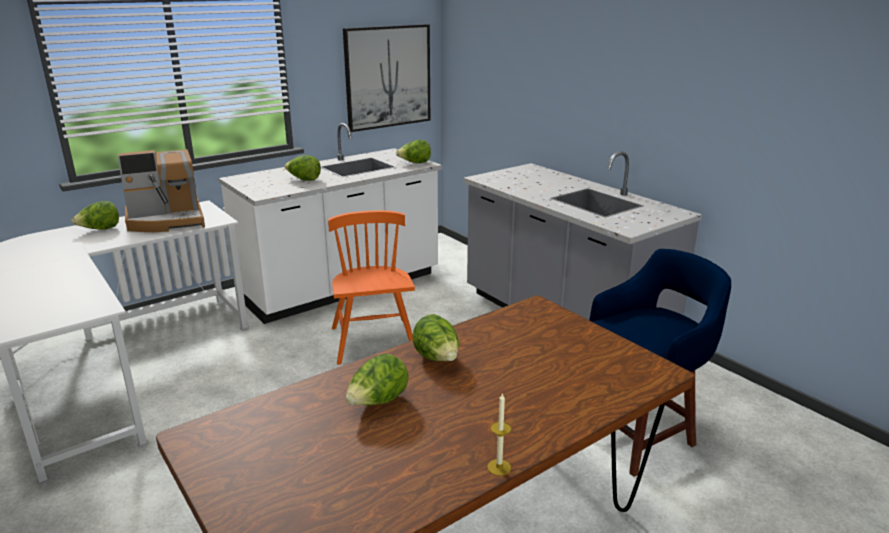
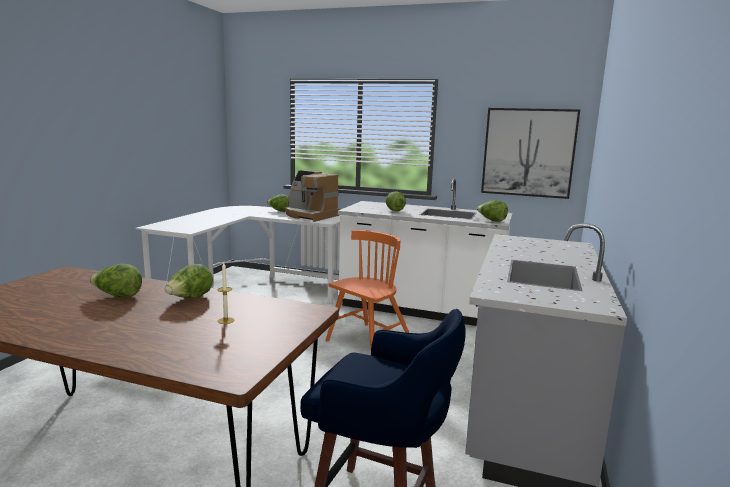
camera: 55 degrees right, 10 degrees down
candle [488,393,511,476] -> candle moved to [218,263,234,324]

